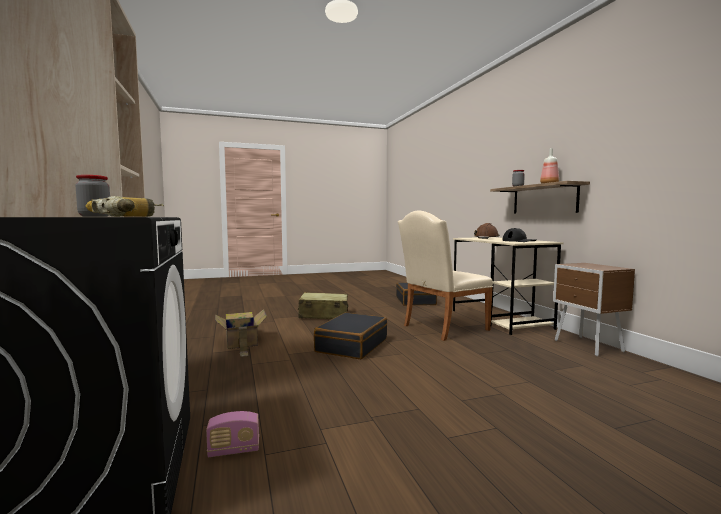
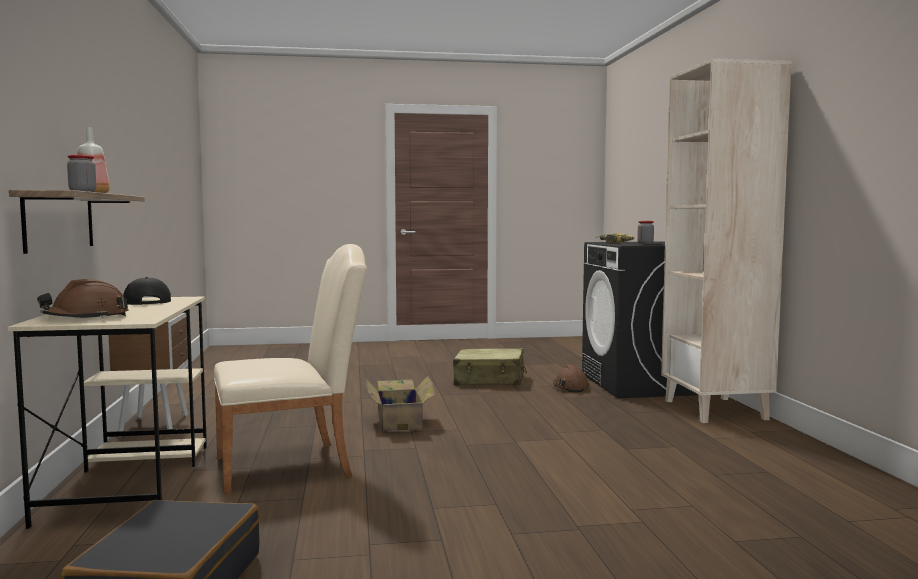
camera: 170 degrees left, 0 degrees up
radio [206,411,259,457] -> brown hard hat [553,364,590,393]
cardboard box [215,309,267,357] -> cardboard box moved to [365,376,436,431]
beige suitcase [298,292,348,319] -> beige suitcase moved to [453,348,527,386]
black suitcase [314,313,387,359] -> none

